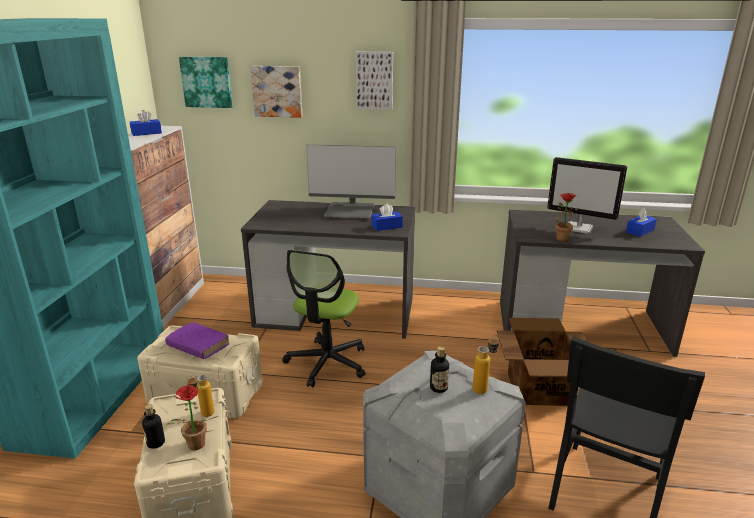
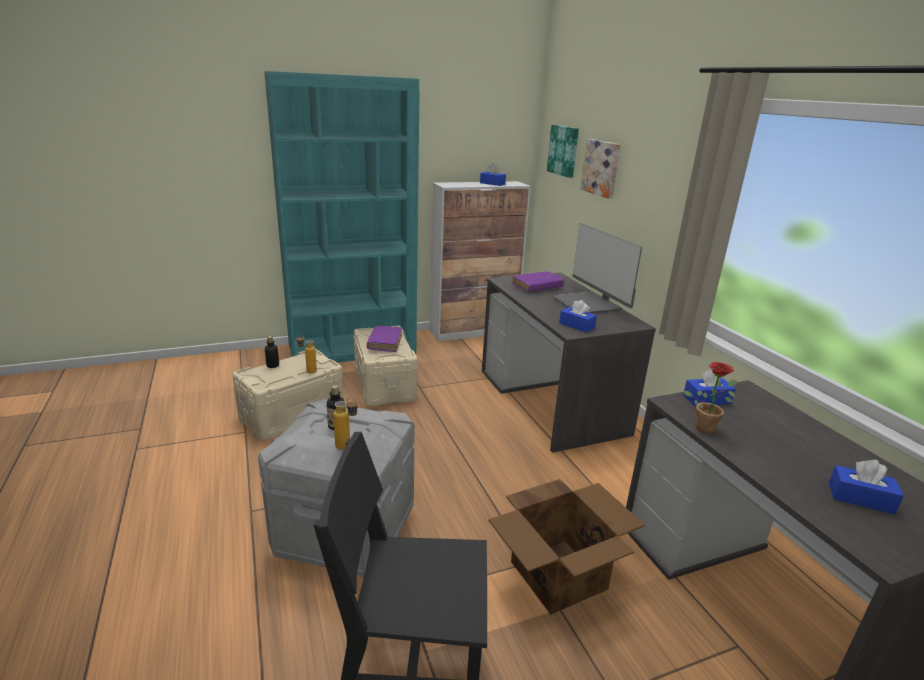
camera: 60 degrees right, 0 degrees up
potted plant [167,385,219,450] -> none
office chair [282,250,366,387] -> none
picture [356,52,393,110] -> none
monitor [547,157,627,234] -> none
none -> purple book [512,271,565,292]
none -> blue tissue box [683,369,735,406]

